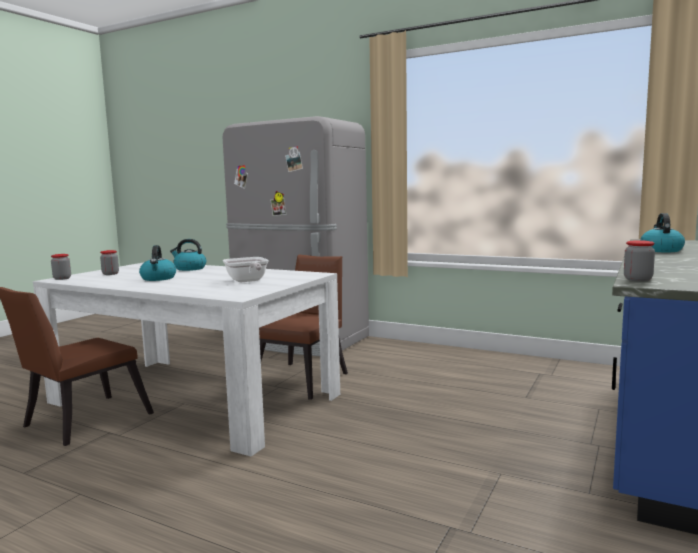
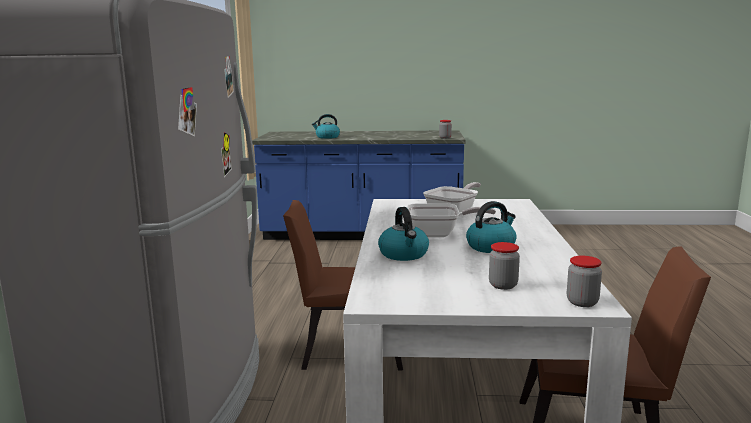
camera: 115 degrees left, 5 degrees up
none -> frying pan [407,203,496,237]

